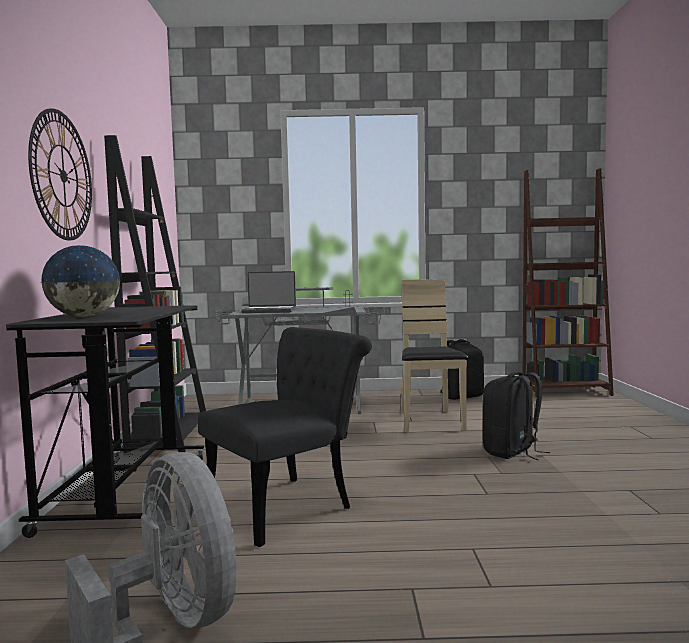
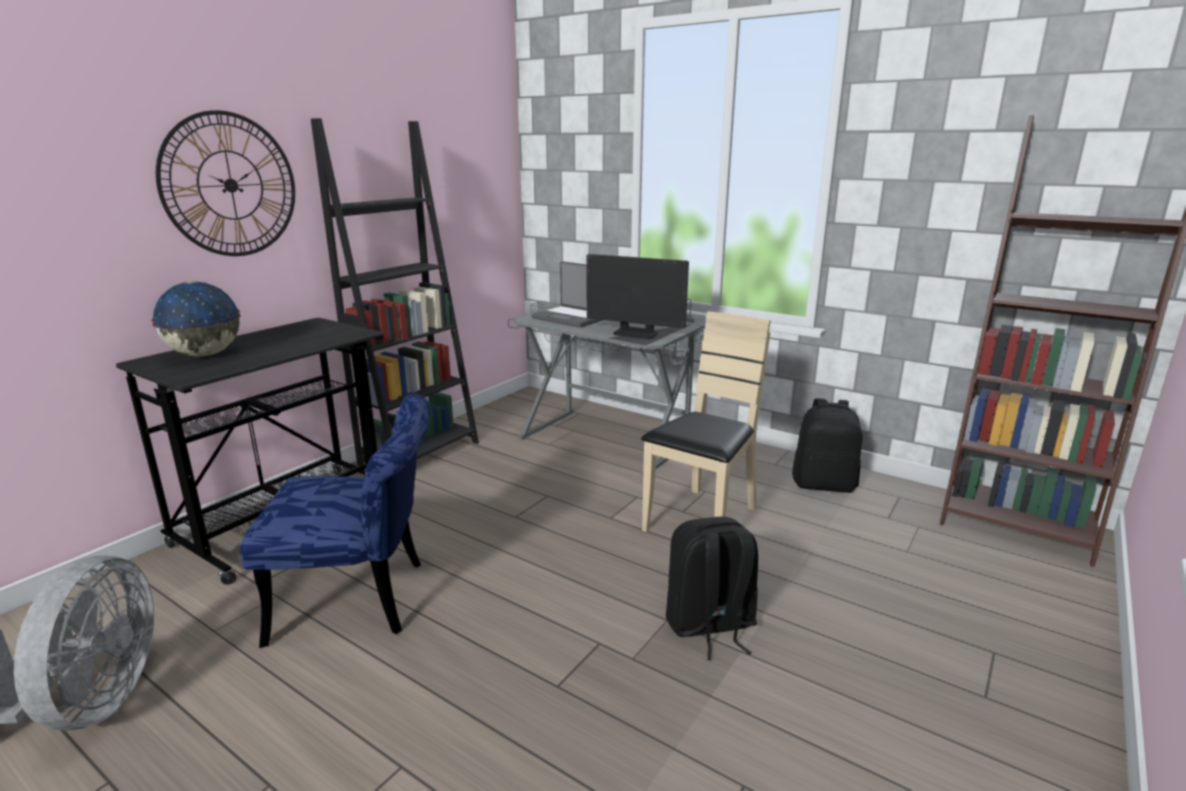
camera: 35 degrees right, 15 degrees up
black chair [198,327,372,547] -> blue chair [240,393,429,648]
none -> monitor [586,254,689,339]

